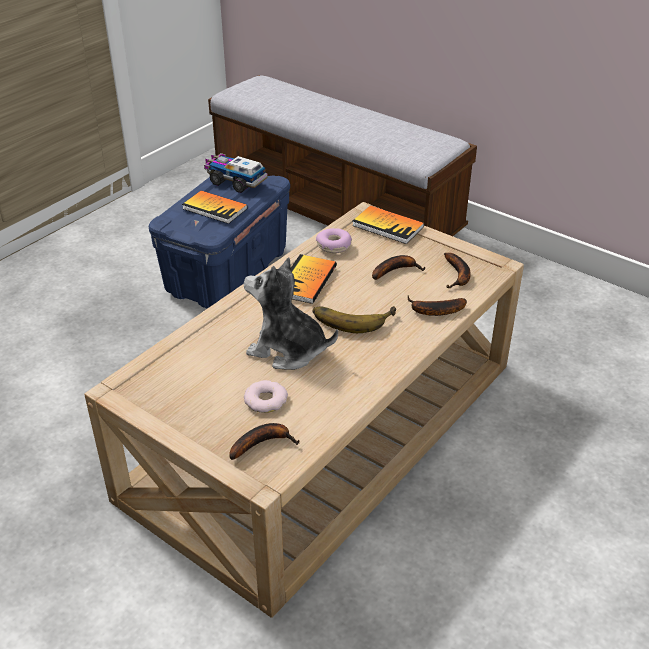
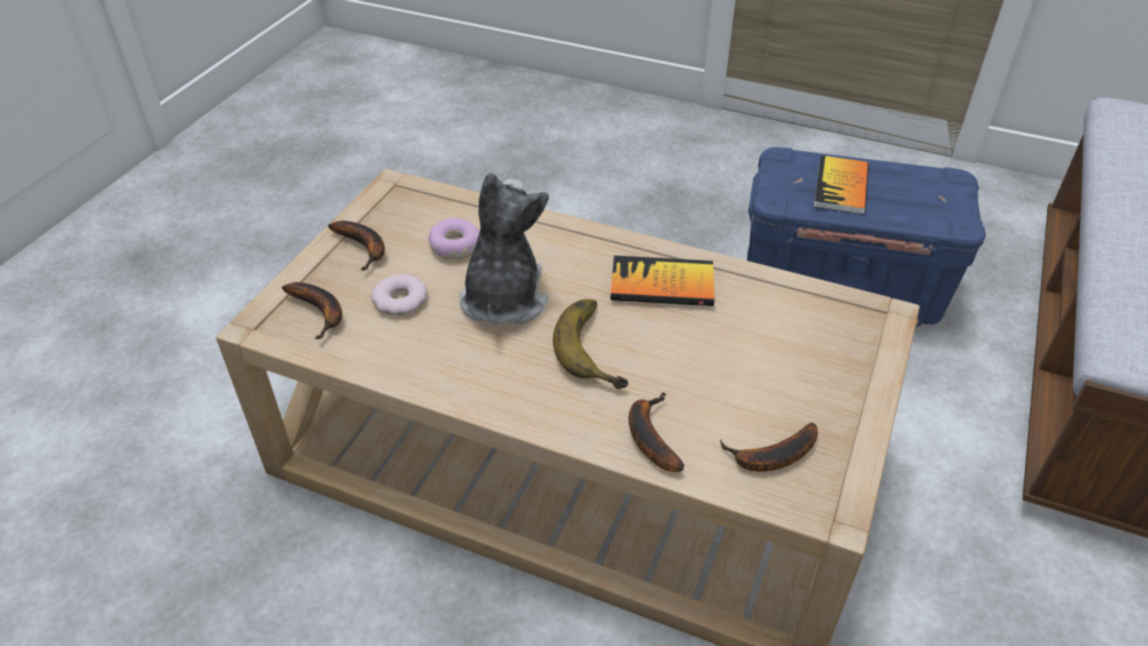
camera: 75 degrees right, 5 degrees up
toy truck [204,153,268,193] -> none
donut [316,228,352,253] -> donut moved to [428,218,480,259]
book [352,205,424,244] -> none
banana [372,255,426,280] -> banana moved to [328,221,385,271]

